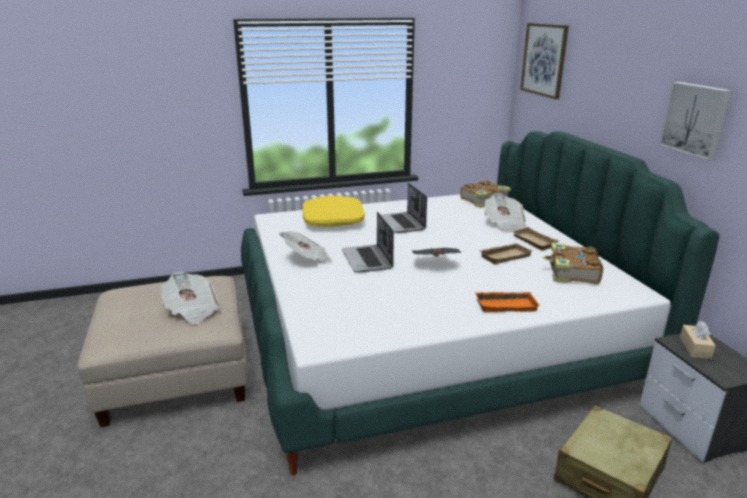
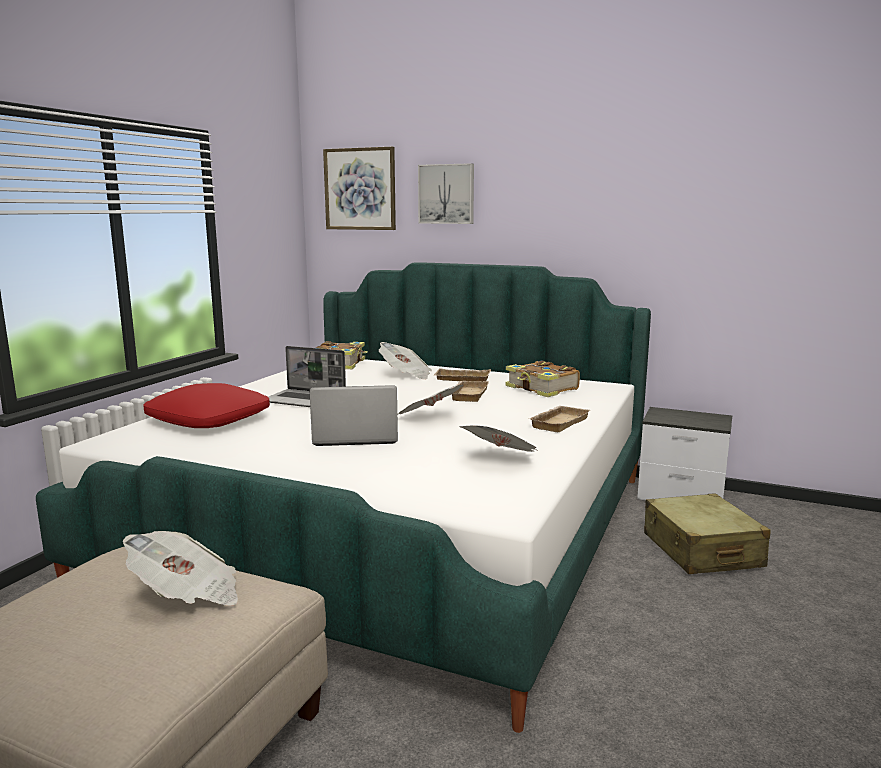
camera: 50 degrees left, 10 degrees down
newspaper [279,231,333,262] -> newspaper moved to [459,425,536,452]
yellow pillow [302,196,365,227] -> red pillow [143,383,270,428]
laptop [342,212,394,273] -> laptop turned 150 degrees clockwise [309,385,398,446]
orange tray [475,292,540,312] -> beige tray [529,406,590,432]
picture [659,82,733,160] -> picture moved to [418,163,474,224]
beige tissue box [680,321,716,359] -> none

